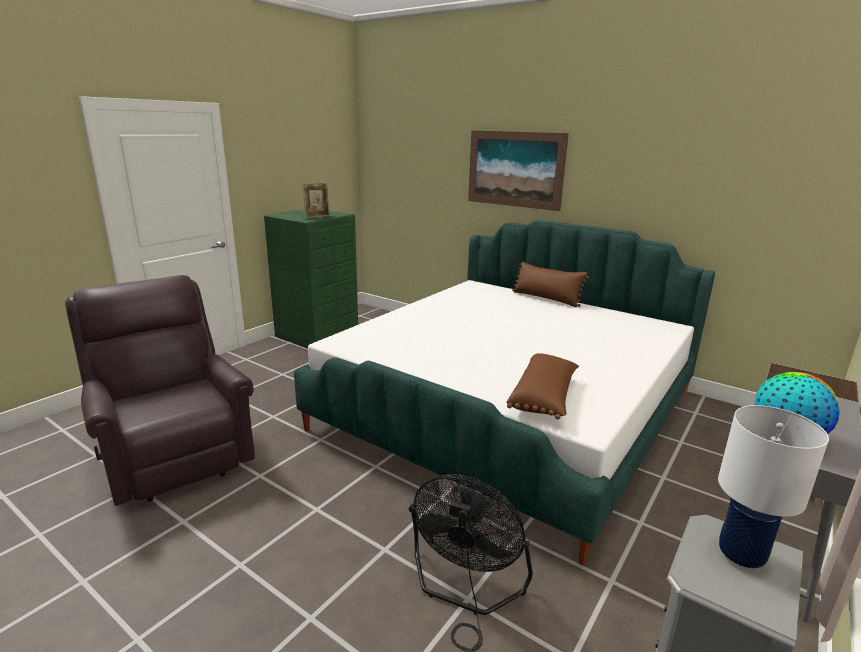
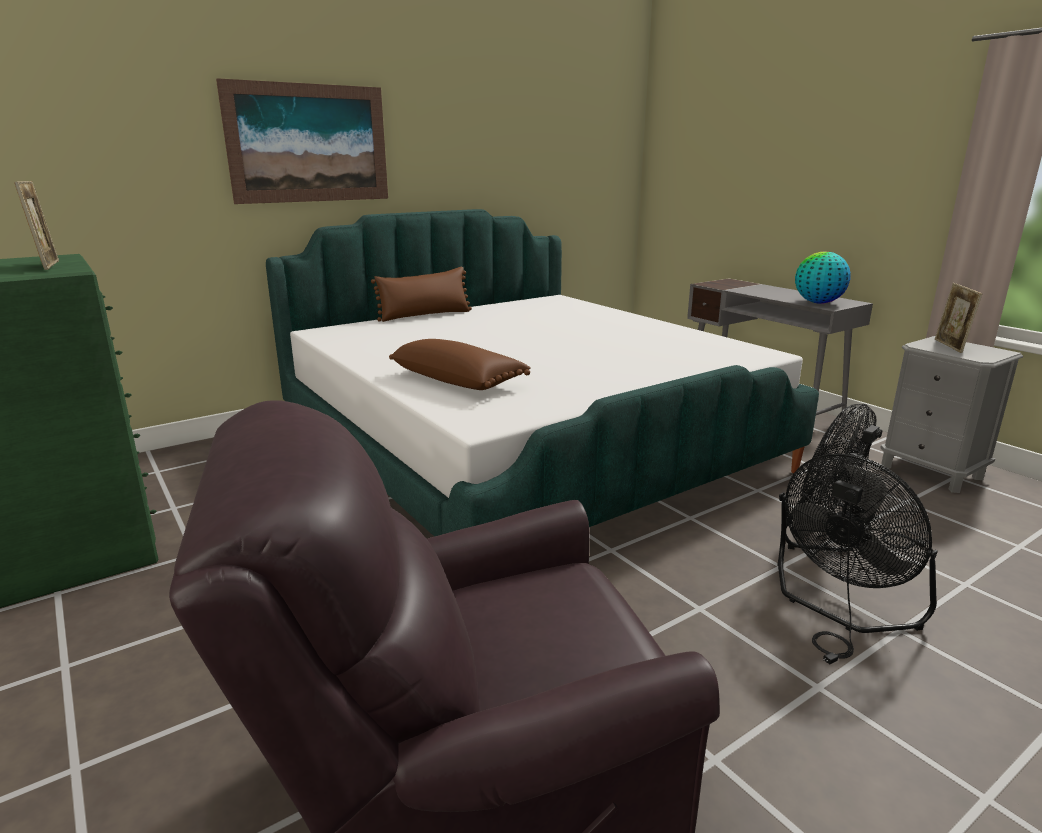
camera: 70 degrees left, 0 degrees up
brown pillow [506,353,579,419] -> brown pillow moved to [389,339,531,390]
white table lamp [718,405,829,568] -> picture frame [935,283,982,353]
none -> black fan [777,454,938,664]

